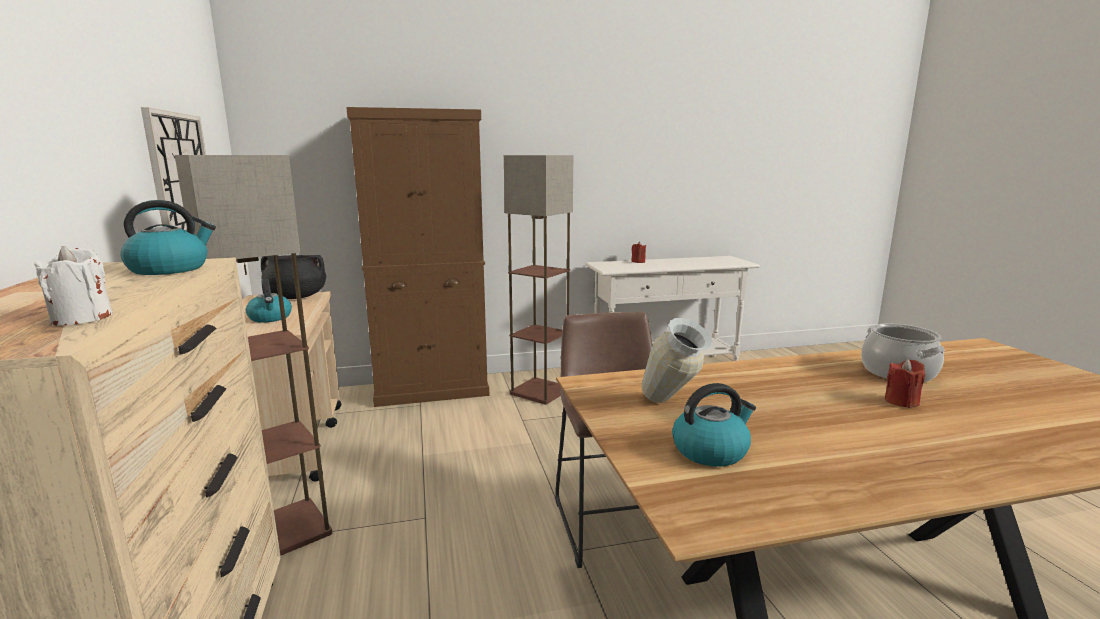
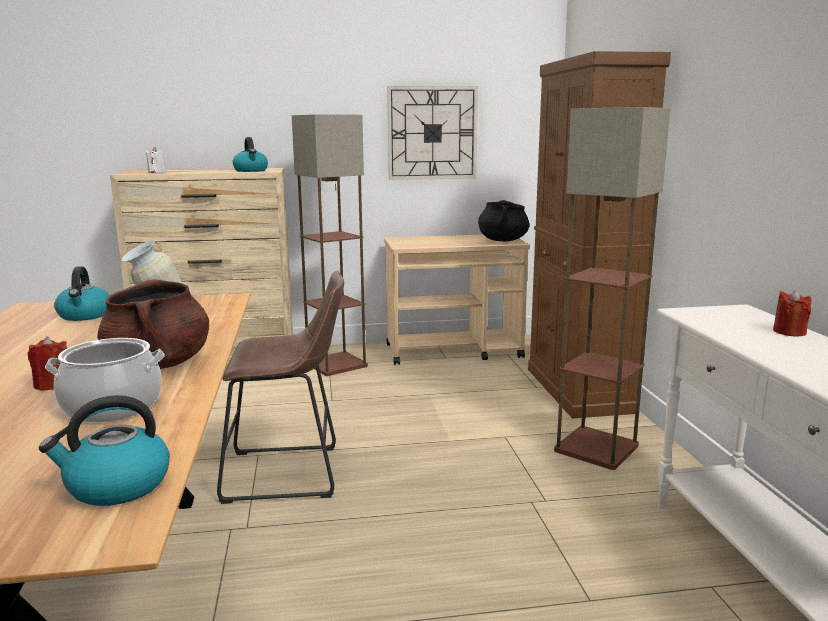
camera: 95 degrees right, 0 degrees up
kettle [246,279,292,323] -> kettle moved to [39,395,170,506]
none -> brown cooking pot [97,279,209,369]

